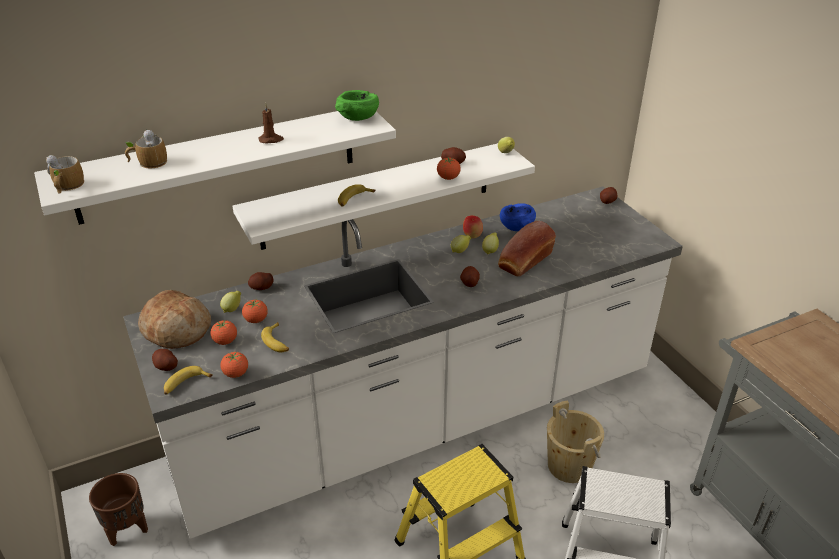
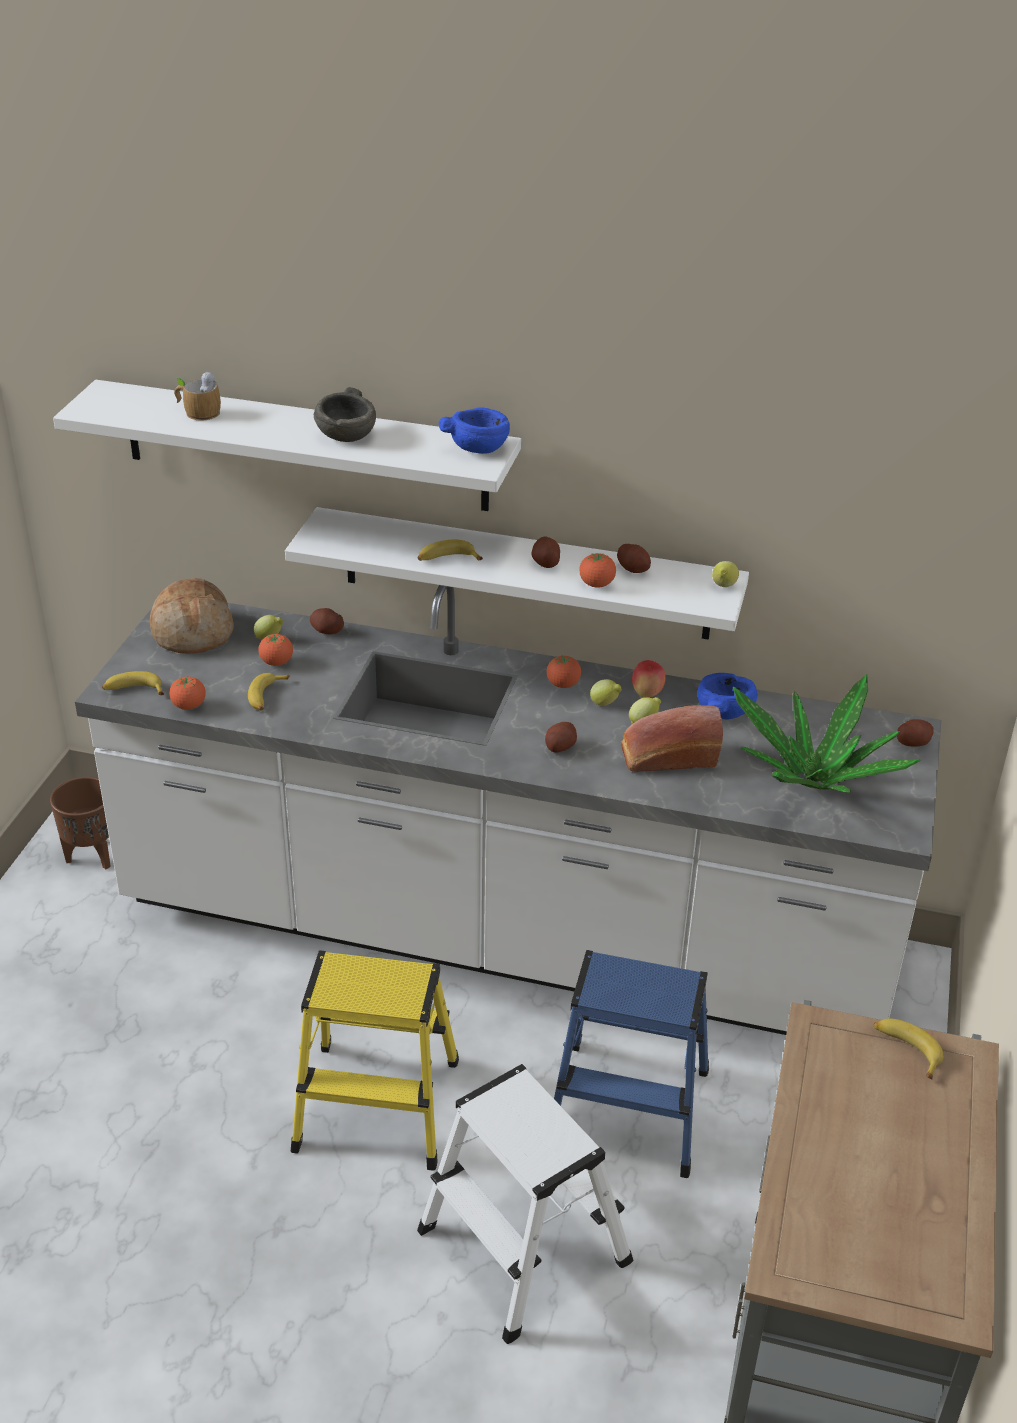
camera: 40 degrees right, 0 degrees up
mug [46,155,84,193] -> none
potato [152,349,178,371] -> potato moved to [531,537,560,568]
tomato [211,320,237,345] -> tomato moved to [547,656,581,688]
brown candle [259,103,284,144] -> grey bowl [314,387,376,442]
green bowl [335,90,379,121] -> blue bowl [439,407,510,454]
beige bucket [547,400,604,483] -> blue step ladder [554,950,709,1178]
none -> potted plant [733,674,921,793]
none -> banana [874,1019,944,1079]

